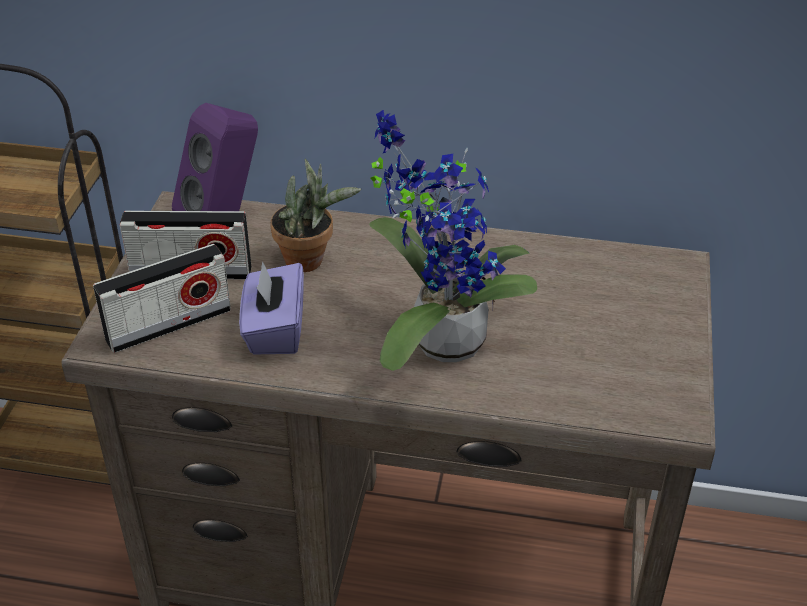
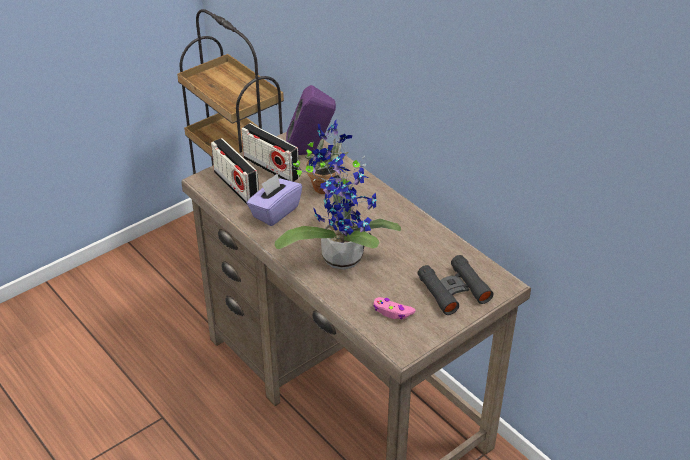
camera: 40 degrees right, 0 degrees up
radio [93,244,231,353] -> radio turned 45 degrees clockwise [211,138,259,204]
none -> pink game controller [374,297,416,319]
none -> black binoculars [418,255,493,315]

